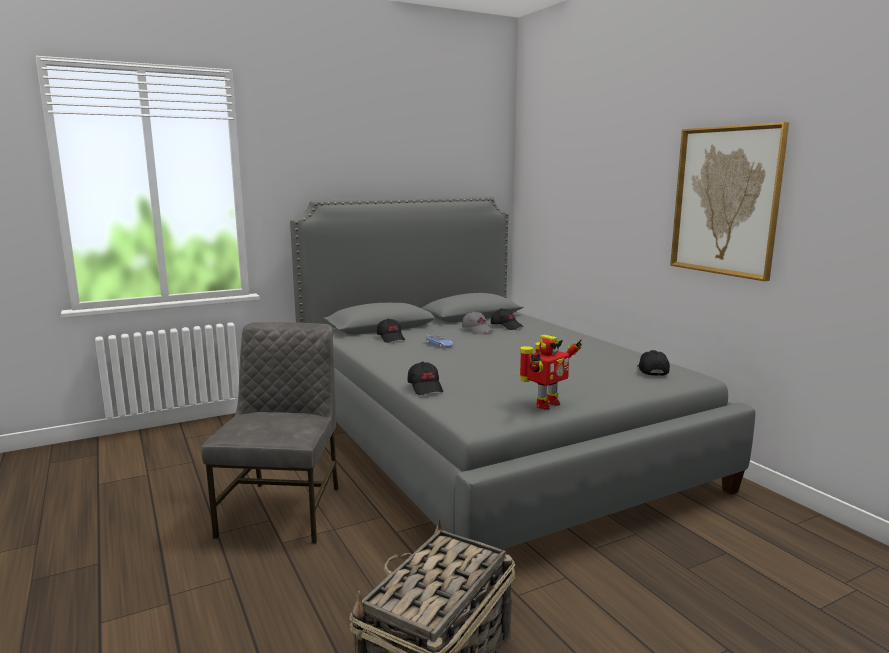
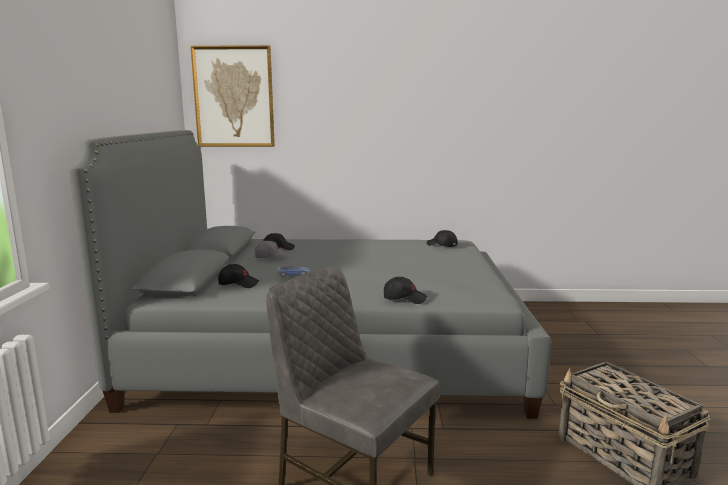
camera: 60 degrees left, 0 degrees up
toy robot [519,335,582,410] -> none
picture [670,122,789,281] -> picture moved to [190,45,275,147]

